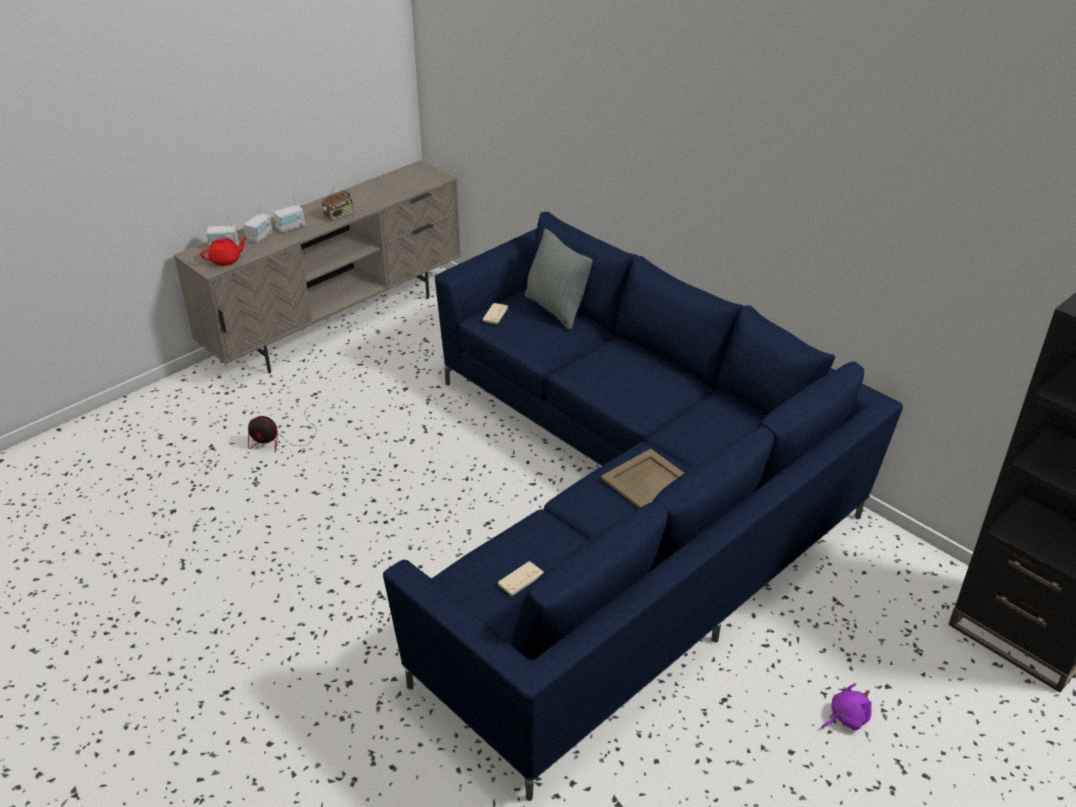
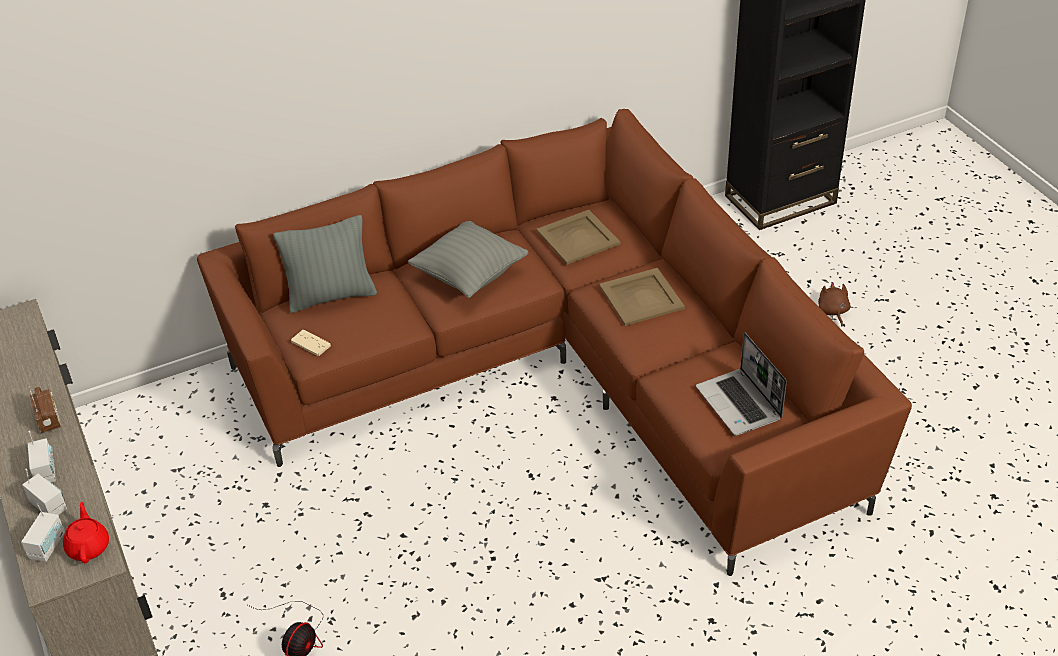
camera: 70 degrees left, 5 degrees up
blue sofa [383,212,903,801] -> brown sofa [197,109,912,576]
beige game controller [498,561,543,596] -> laptop [696,332,787,436]
purple plush toy [821,683,872,730] -> brown plush toy [818,282,851,327]
none -> grey pillow [408,221,529,298]
none -> beige tray [536,210,620,265]

